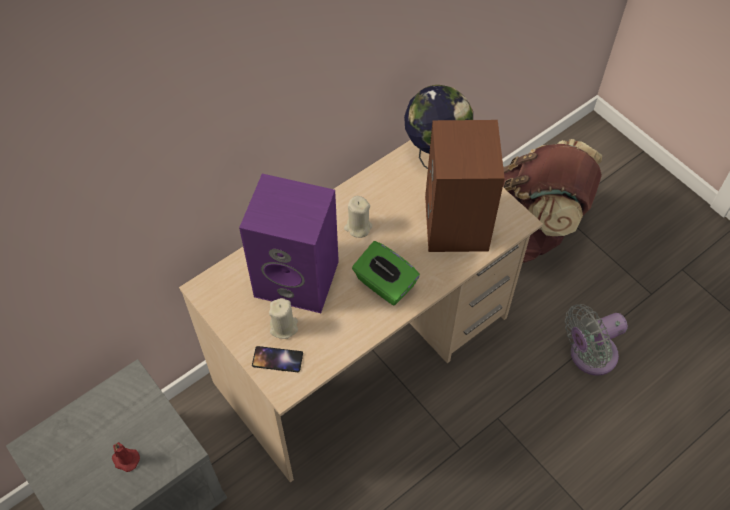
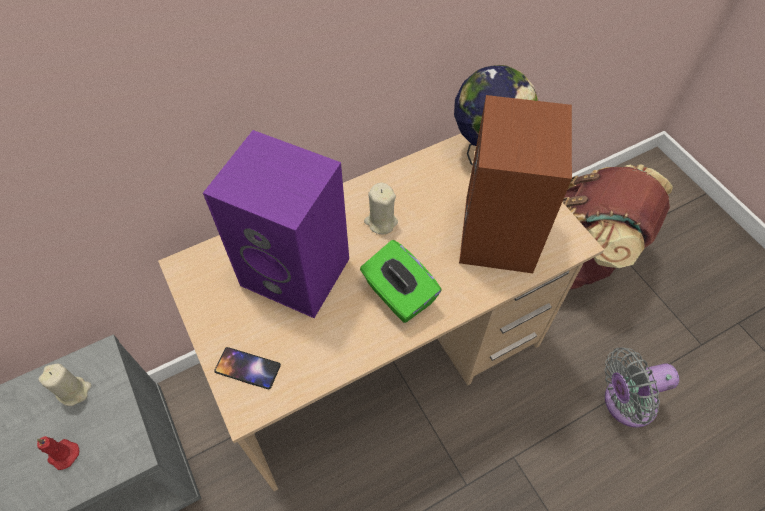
camera: 10 degrees right, 0 degrees up
beige candle [269,298,298,339] -> beige candle moved to [38,364,91,406]

